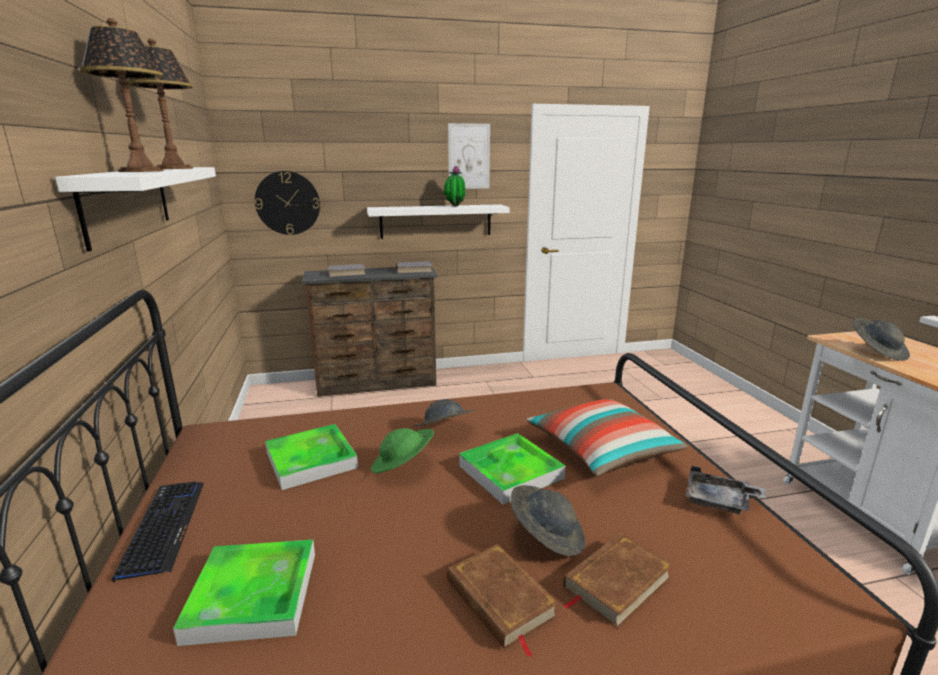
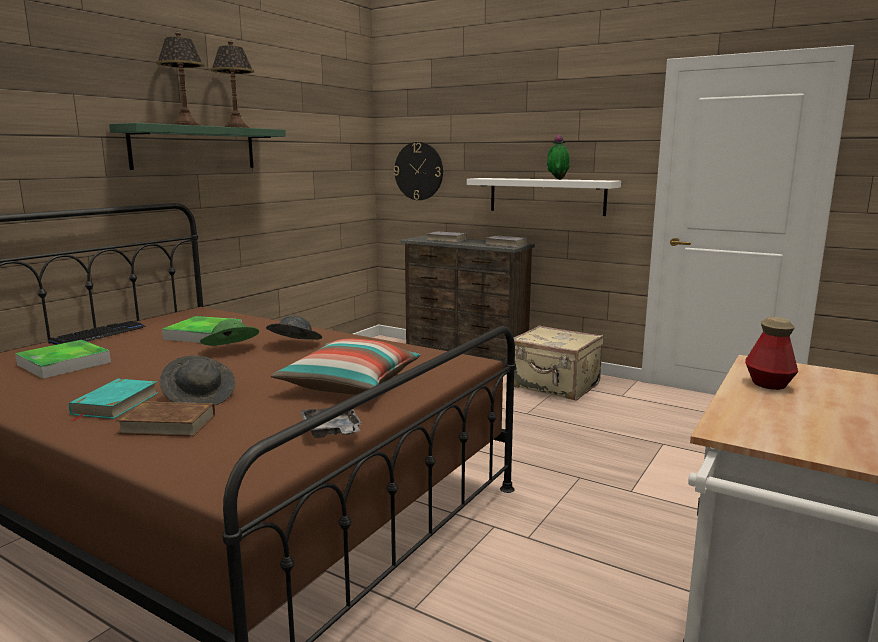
camera: 45 degrees right, 5 degrees down
white shelf [55,167,216,252] -> green shelf [109,123,286,170]
brown book [447,544,559,658] -> turquoise book [69,379,158,422]
picture [448,123,490,189] -> none
tray [459,433,565,505] -> none
grey hat [853,318,910,361] -> bottle [745,317,798,390]
none -> beige suitcase [514,325,604,401]

